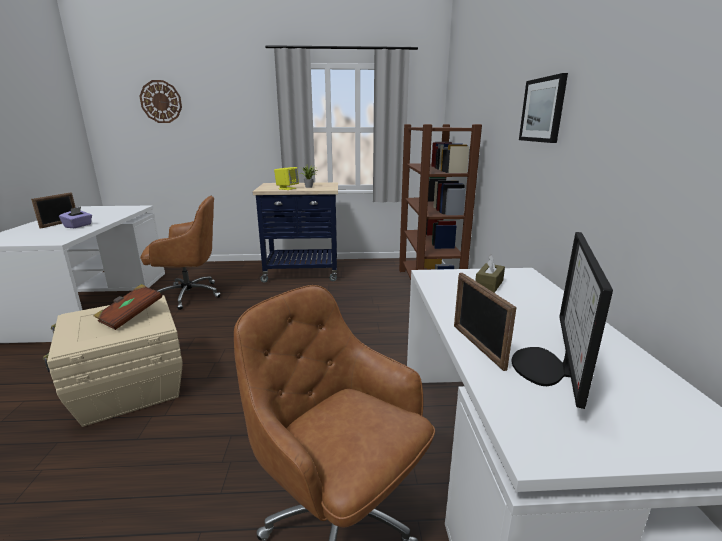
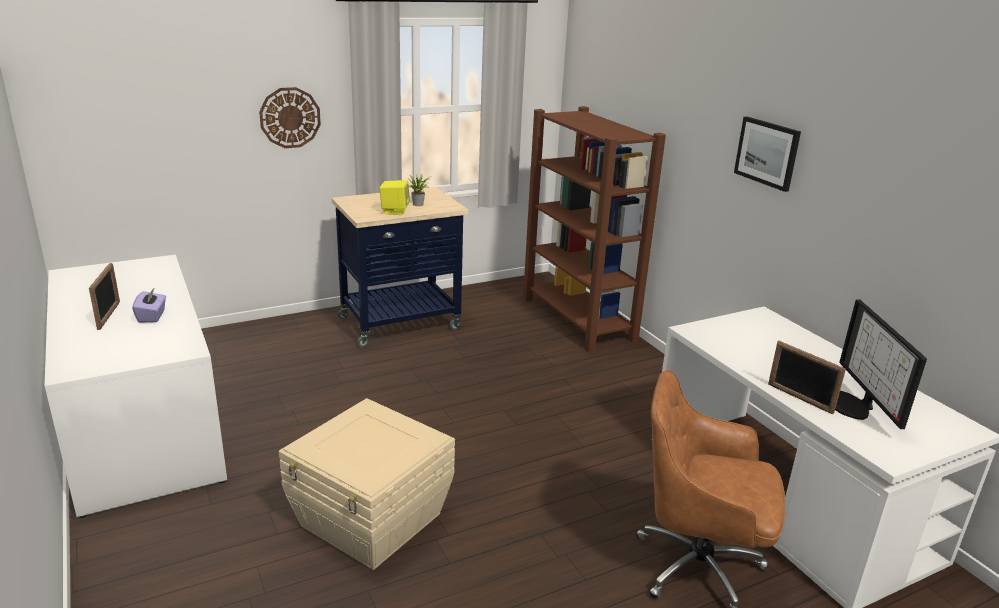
camera: 25 degrees left, 5 degrees up
brown book [93,284,162,330] -> none
wall clock [140,80,182,123] -> wall clock moved to [259,87,321,148]
brown office chair [140,195,221,310] -> none
brown tissue box [475,255,505,293] -> none

